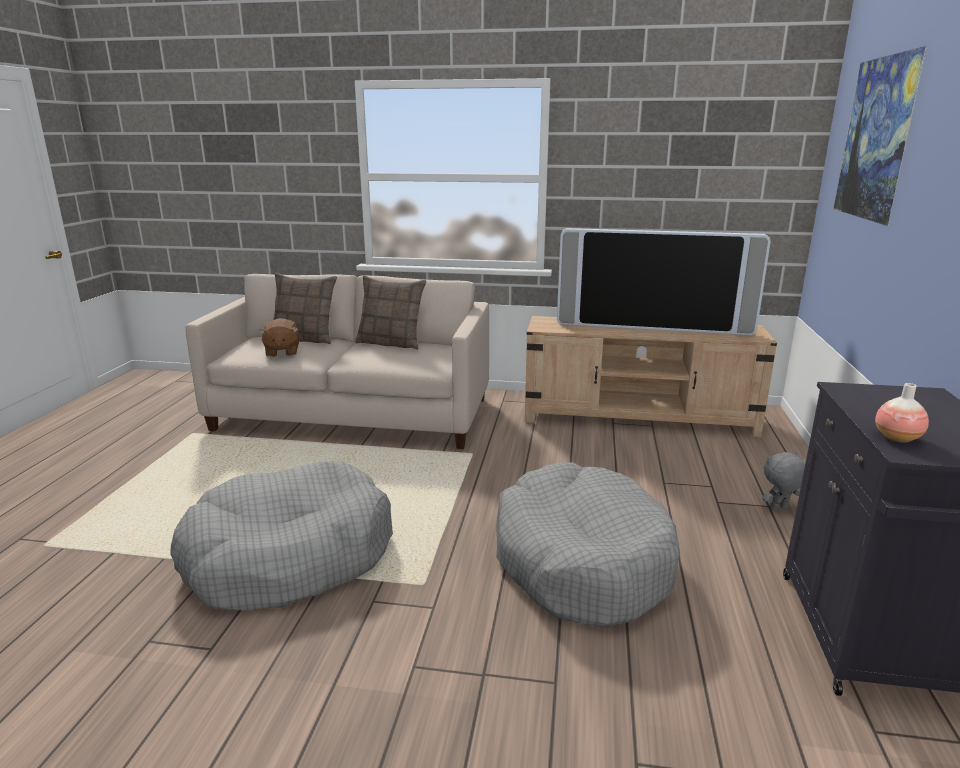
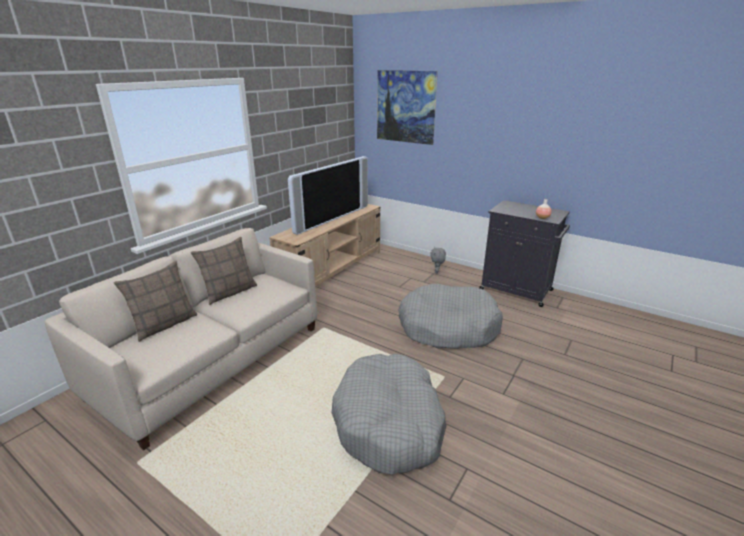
camera: 65 degrees left, 5 degrees up
brown plush toy [258,318,299,357] -> none

